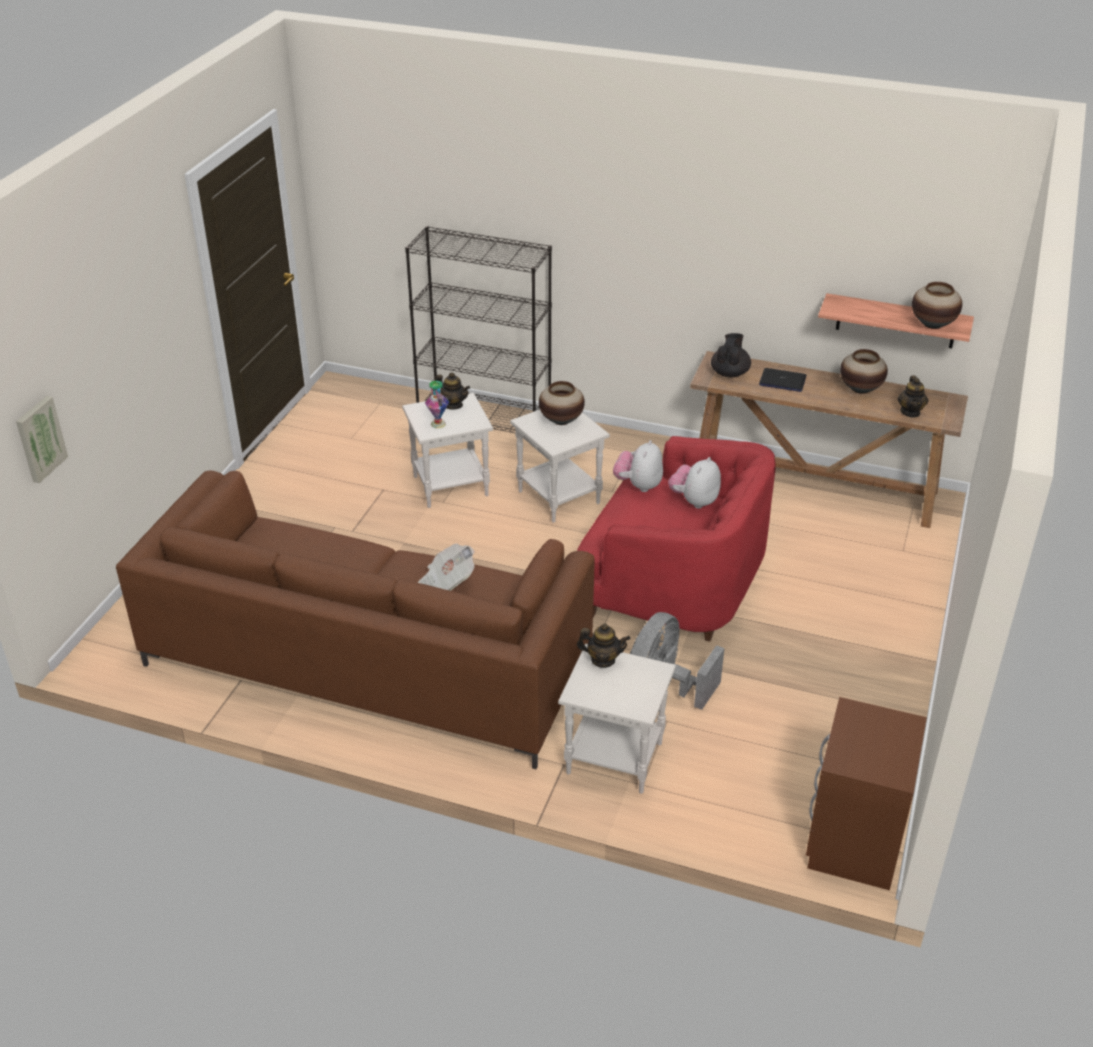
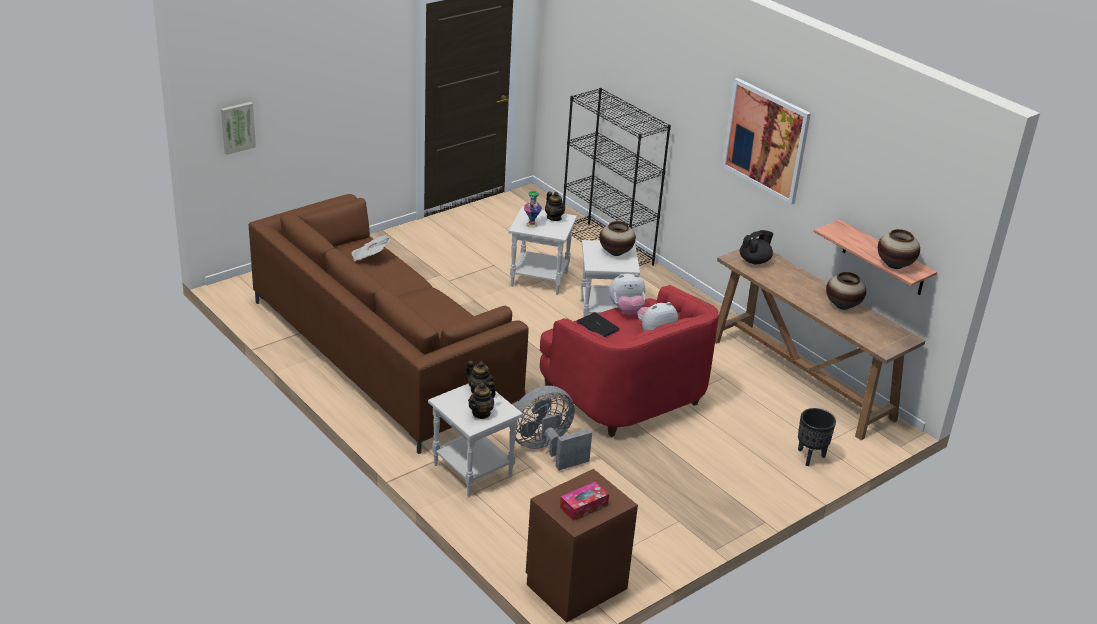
camera: 30 degrees right, 5 degrees down
newspaper [418,543,475,591] -> newspaper moved to [351,235,390,261]
plush toy [613,440,663,492] -> plush toy turned 150 degrees counterclockwise [609,274,646,315]
laptop [759,368,806,392] -> laptop moved to [576,312,620,337]
teapot [898,376,928,417] -> teapot moved to [468,381,496,419]
none -> tissue box [560,482,609,521]
none -> picture [722,78,811,205]
none -> black planter [798,408,836,466]

